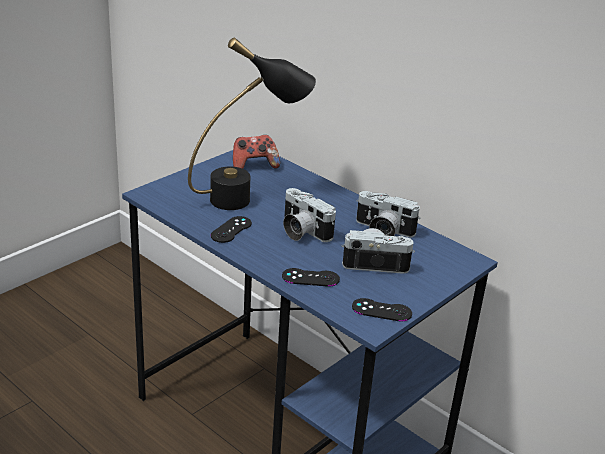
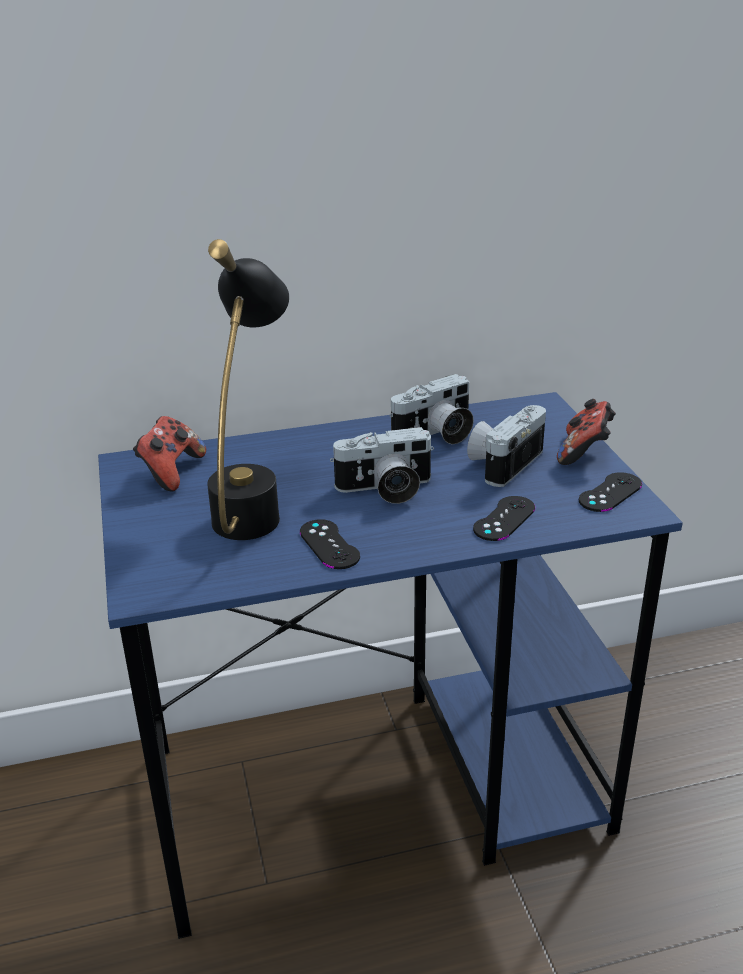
camera: 55 degrees left, 0 degrees up
none -> game controller [557,399,616,465]

